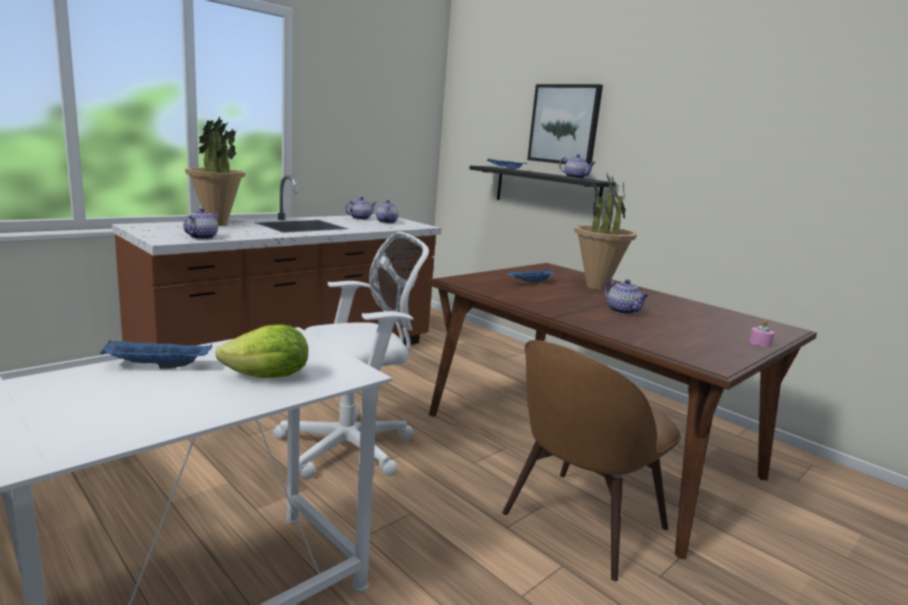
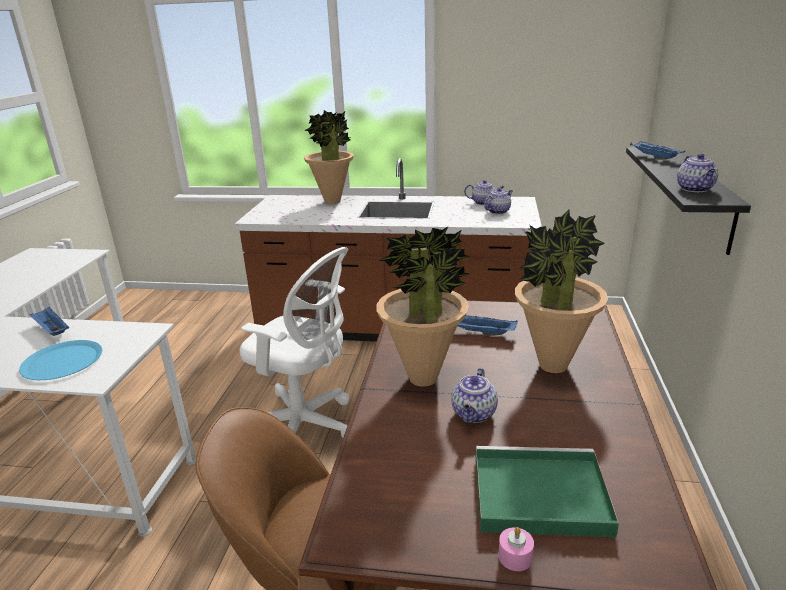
camera: 55 degrees right, 10 degrees up
teapot [183,208,219,239] -> none
lettuce [215,324,308,378] -> blue plate [19,340,102,380]
picture [527,84,603,166] -> none
none -> potted plant [376,227,470,387]
none -> green tray [475,446,619,537]

